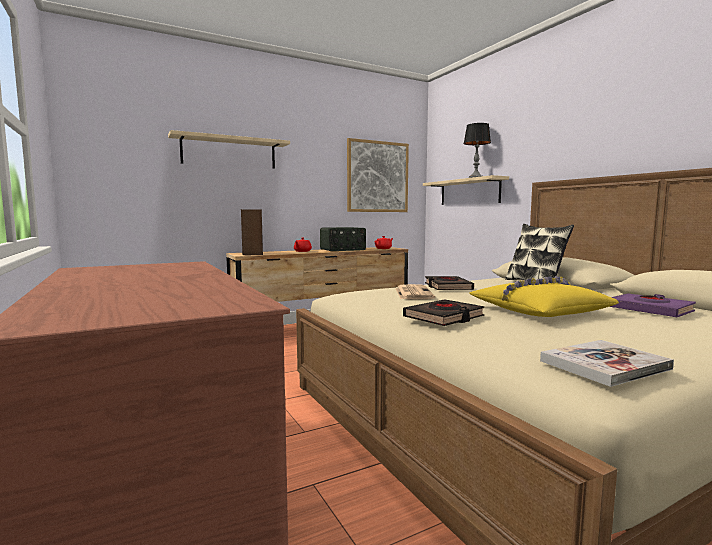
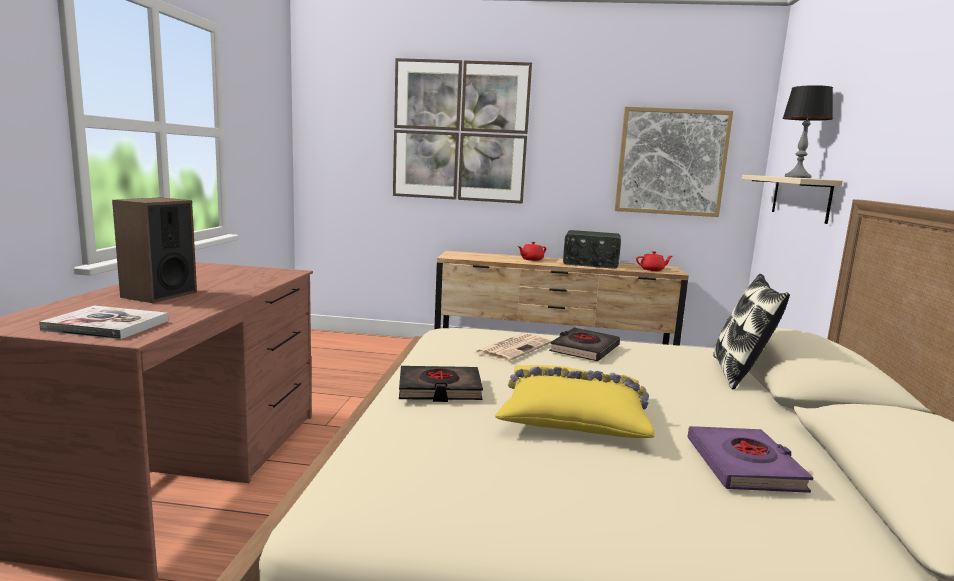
camera: 35 degrees right, 5 degrees up
beige shelf [168,130,290,169] -> picture [393,58,532,204]
speaker [241,209,263,255] -> speaker moved to [112,197,197,303]
book [540,340,674,387] -> book moved to [39,306,168,339]

